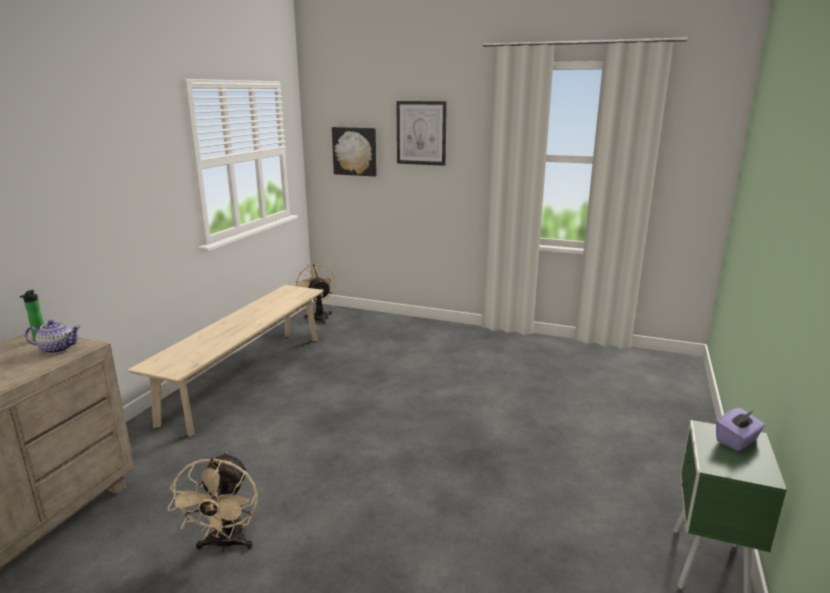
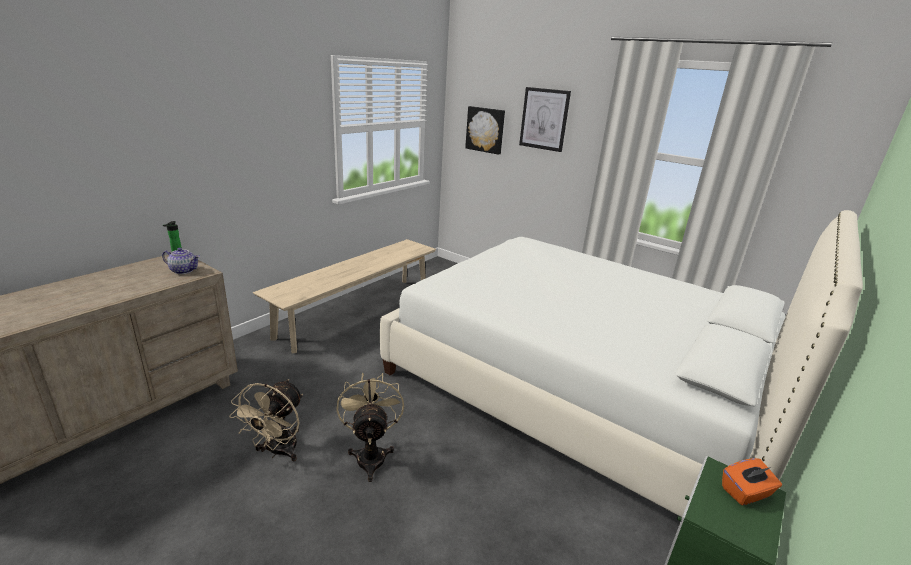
camera: 15 degrees right, 5 degrees up
beige fan [294,263,335,324] -> beige fan moved to [337,373,404,482]
purple tissue box [716,408,765,451] -> orange tissue box [722,458,782,505]
none -> white bed [380,210,863,517]

